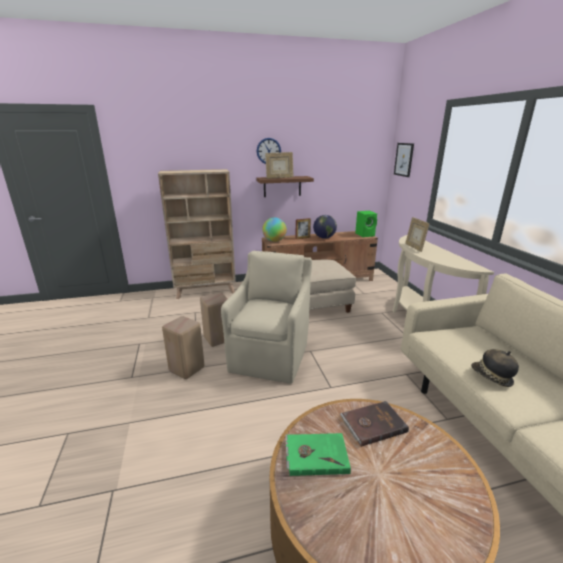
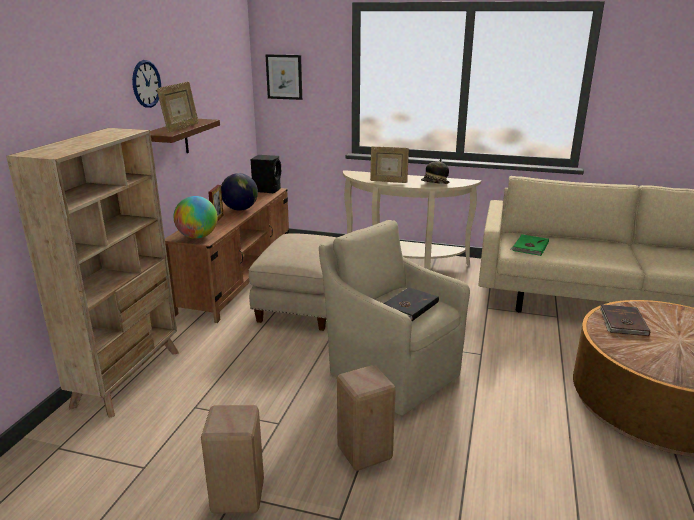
camera: 60 degrees left, 0 degrees up
beige stool [200,292,228,347] -> beige stool moved to [201,405,264,514]
green book [286,433,351,476] -> green book moved to [511,234,549,256]
green speaker [355,211,377,237] -> black speaker [251,155,281,193]
hat [471,349,519,387] -> hat moved to [421,159,450,184]
none -> black book [383,287,439,321]

